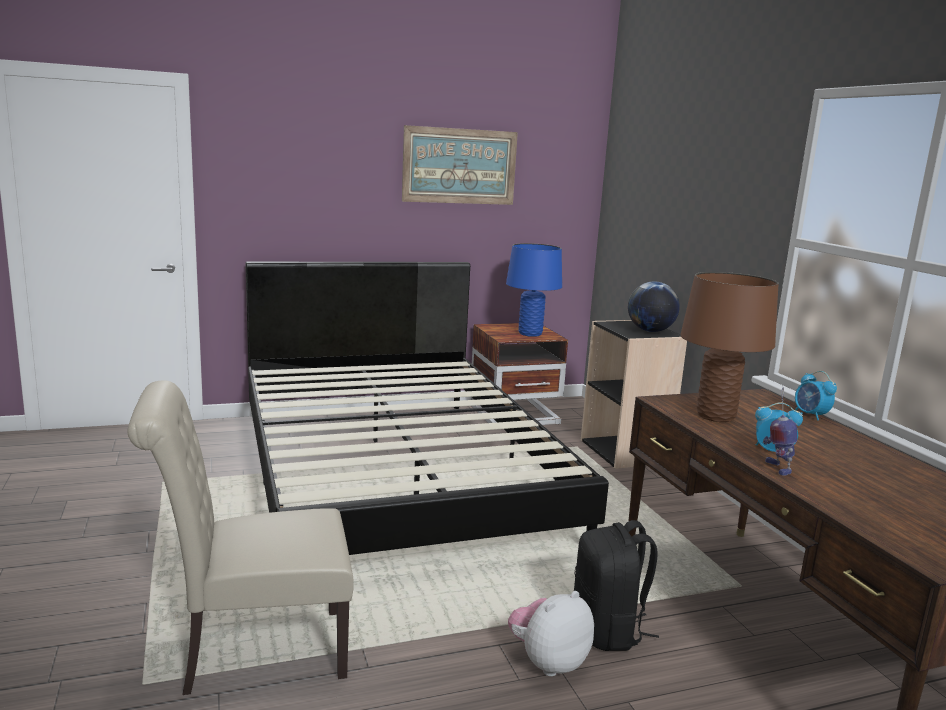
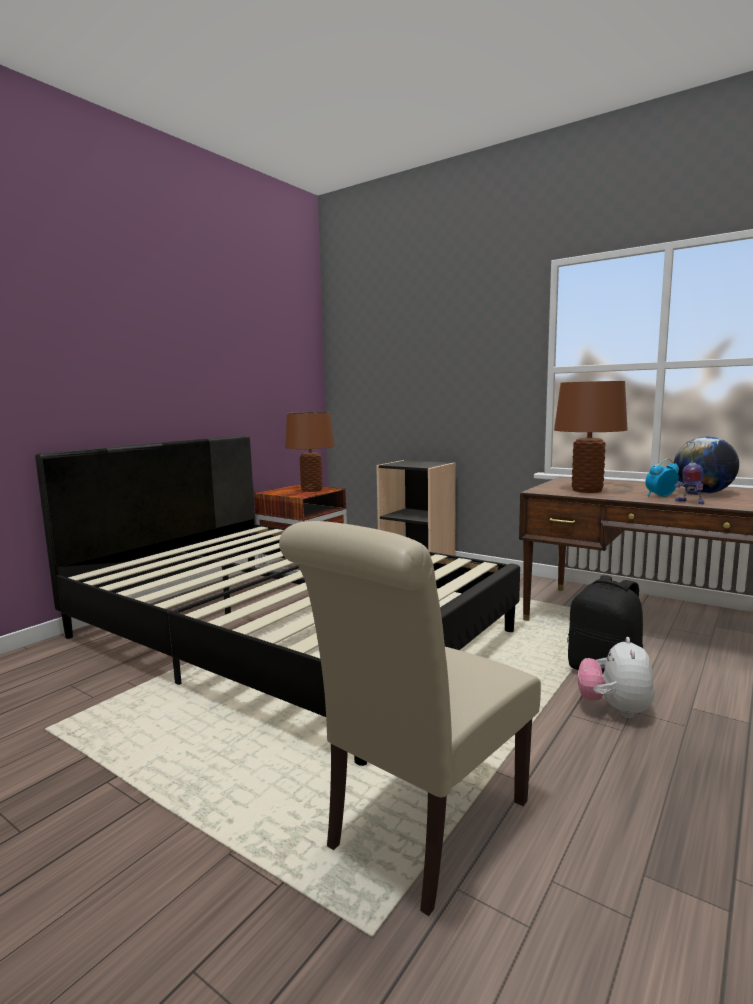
camera: 35 degrees left, 5 degrees down
picture [402,125,518,205] -> none
blue table lamp [506,243,562,337] -> brown table lamp [285,412,335,492]
globe [628,281,680,332] -> globe moved to [674,436,739,494]
alarm clock [795,371,837,420] -> none

